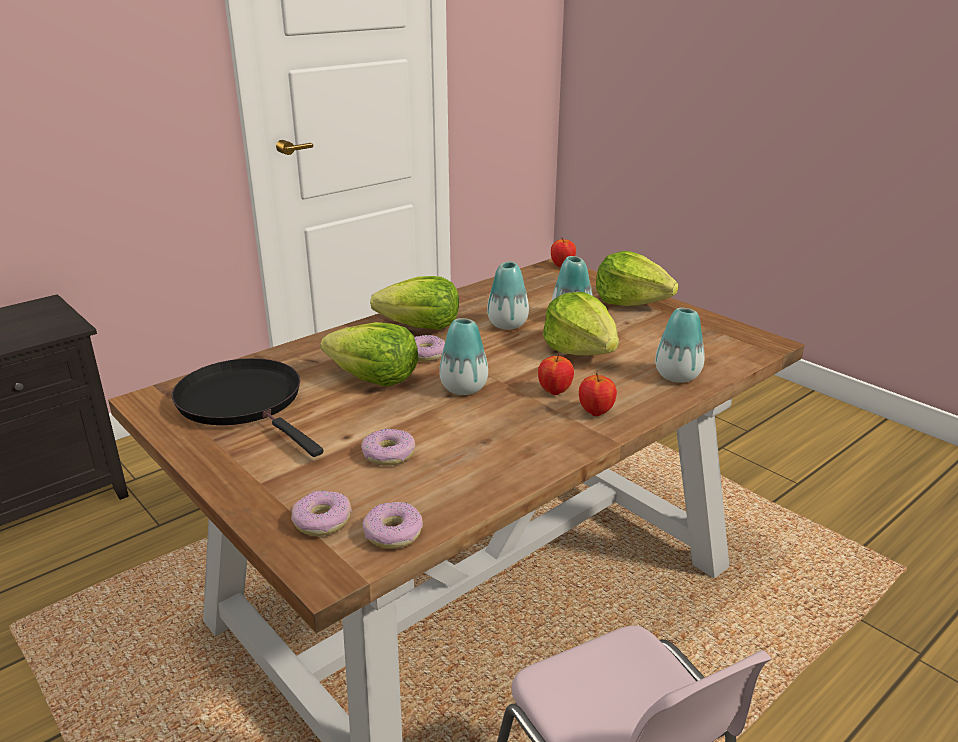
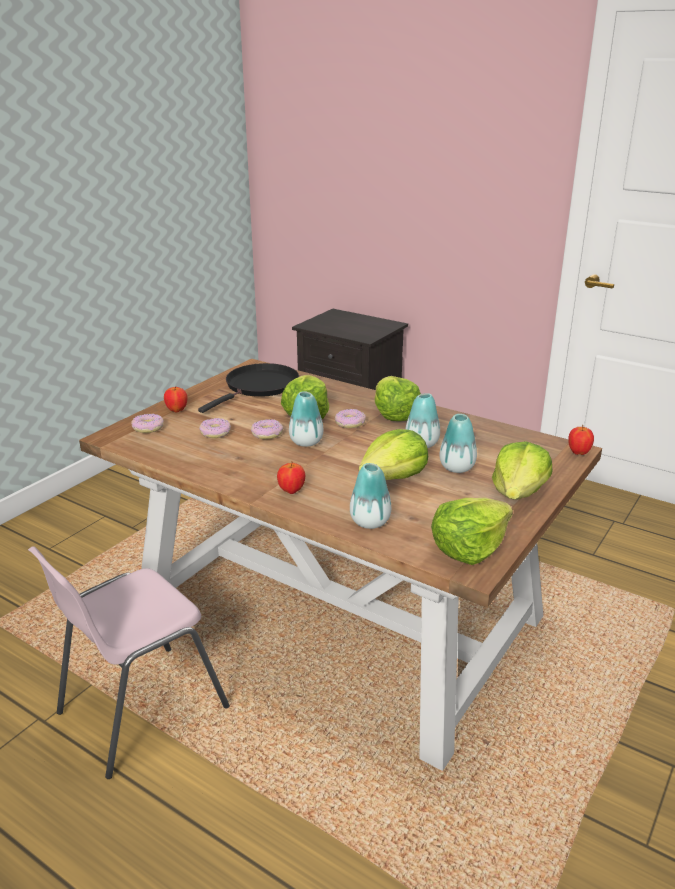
camera: 75 degrees right, 0 degrees up
donut [362,502,423,549] -> donut moved to [251,419,283,439]
apple [538,353,574,395] -> apple moved to [164,386,187,413]
none -> lettuce [431,497,513,565]

